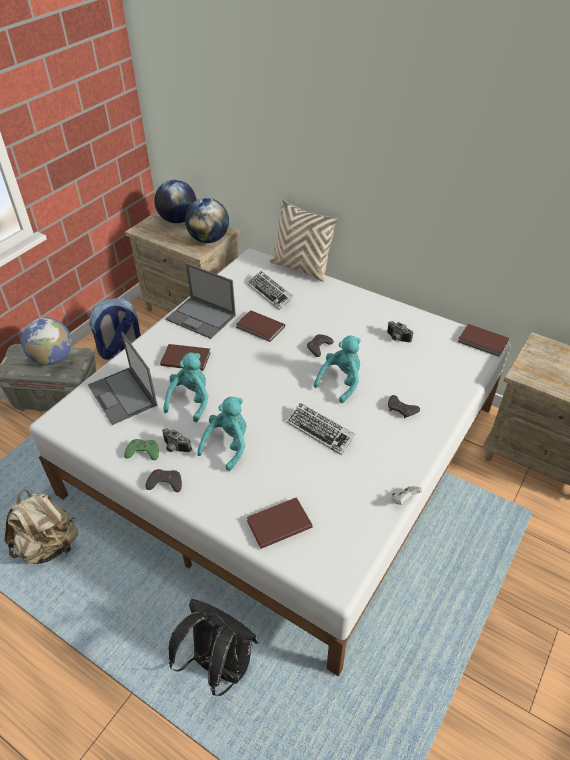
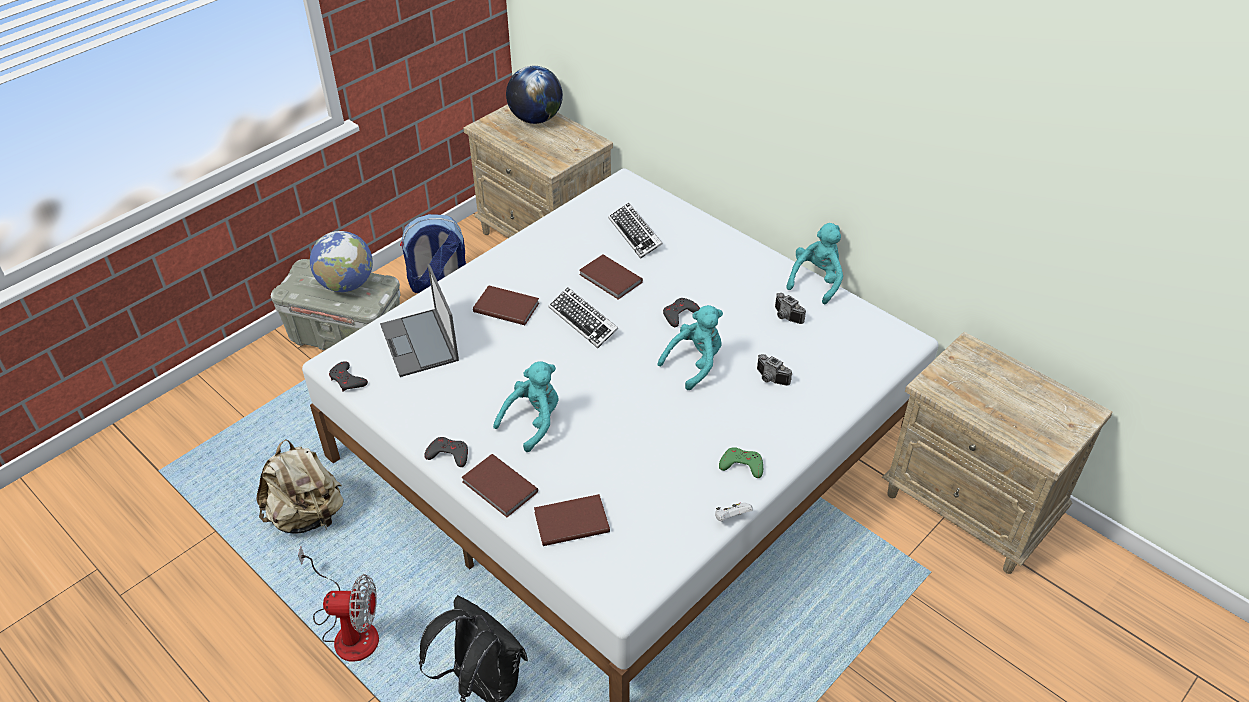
camera: 10 degrees right, 0 degrees up
green game controller [124,439,159,460] -> green game controller moved to [719,447,763,478]
camera [162,428,192,452] -> camera moved to [757,354,792,386]
turquoise plush toy [163,352,208,422] -> turquoise plush toy moved to [786,223,843,304]
laptop [166,263,236,339] -> none
globe [185,198,229,243] -> none
beige pillow [270,199,338,282] -> none
keyboard [287,403,355,455] -> keyboard moved to [548,287,618,348]
grey game controller [388,395,420,418] -> grey game controller moved to [329,361,368,392]
brown book [458,324,509,357] -> brown book moved to [462,454,538,517]
none -> fan [298,546,379,662]

